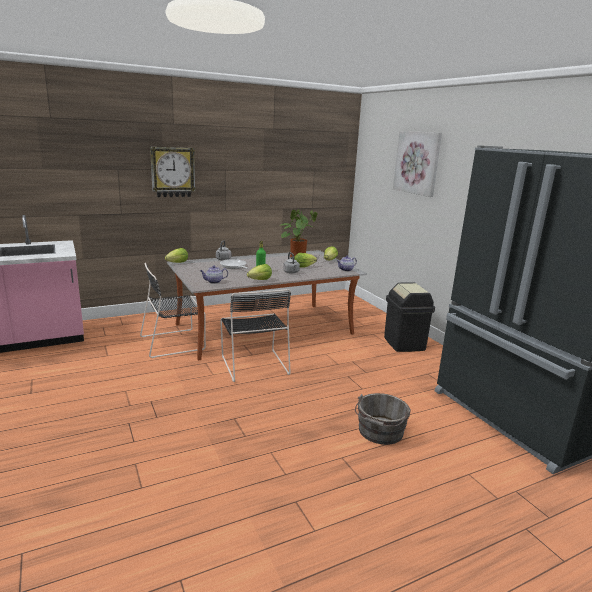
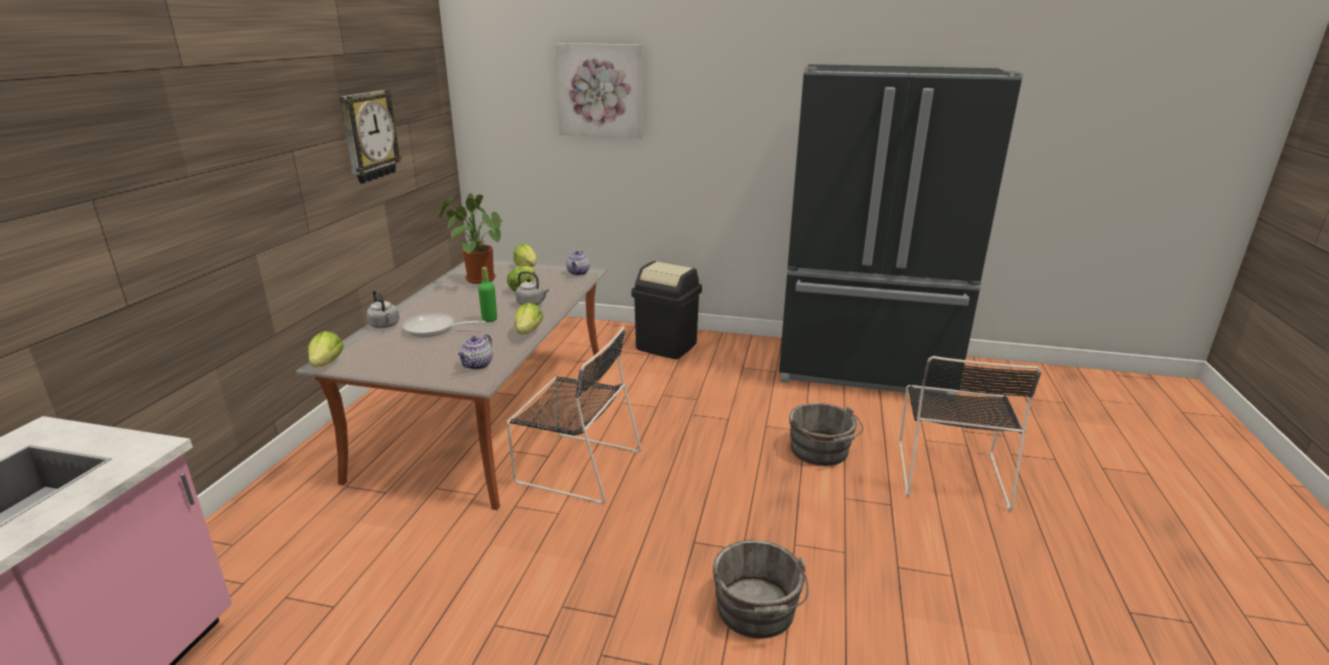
camera: 50 degrees left, 5 degrees up
black chair [140,263,206,358] -> black chair moved to [899,356,1041,511]
wall clock [150,147,196,197] -> wall clock moved to [339,90,402,184]
none -> grey bucket [713,540,809,639]

